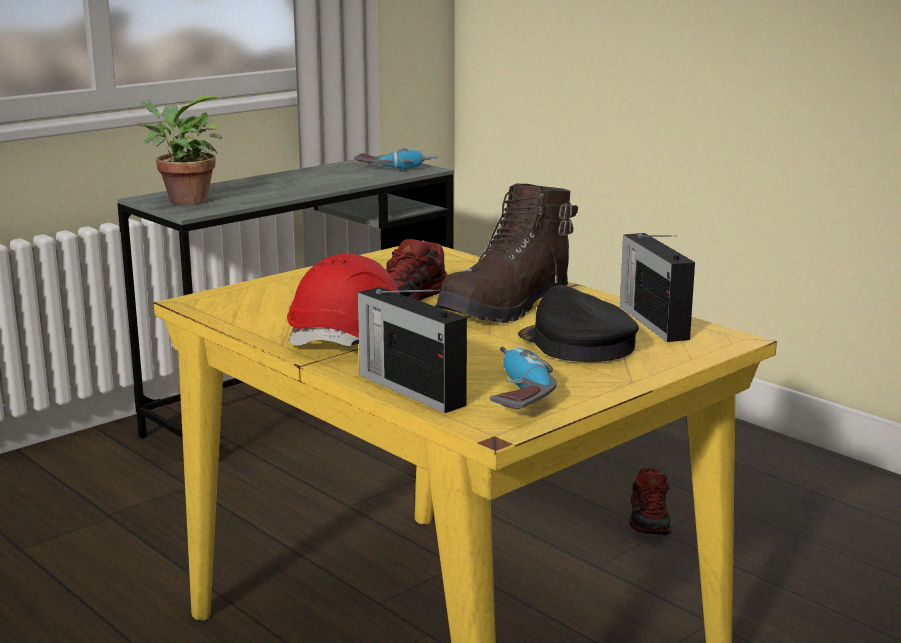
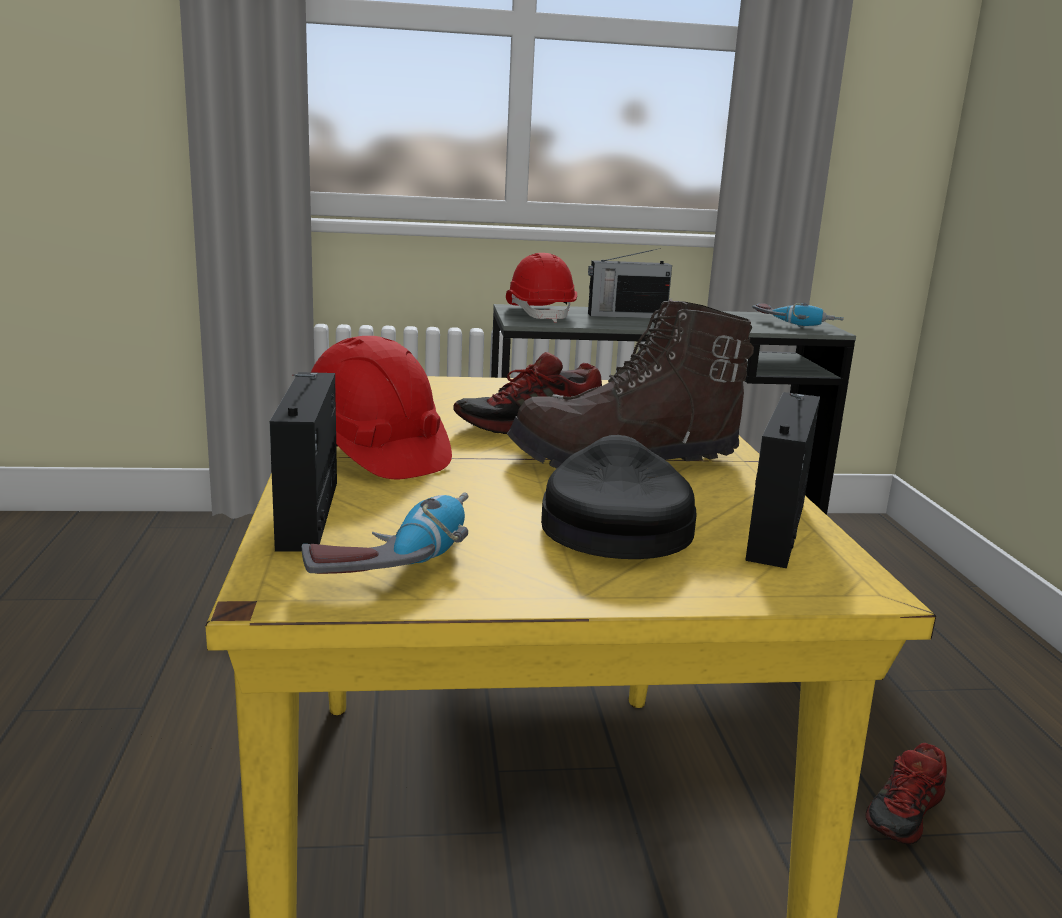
camera: 35 degrees right, 0 degrees up
potted plant [137,95,222,205] -> red hard hat [506,253,577,322]
none -> radio [588,248,672,318]

